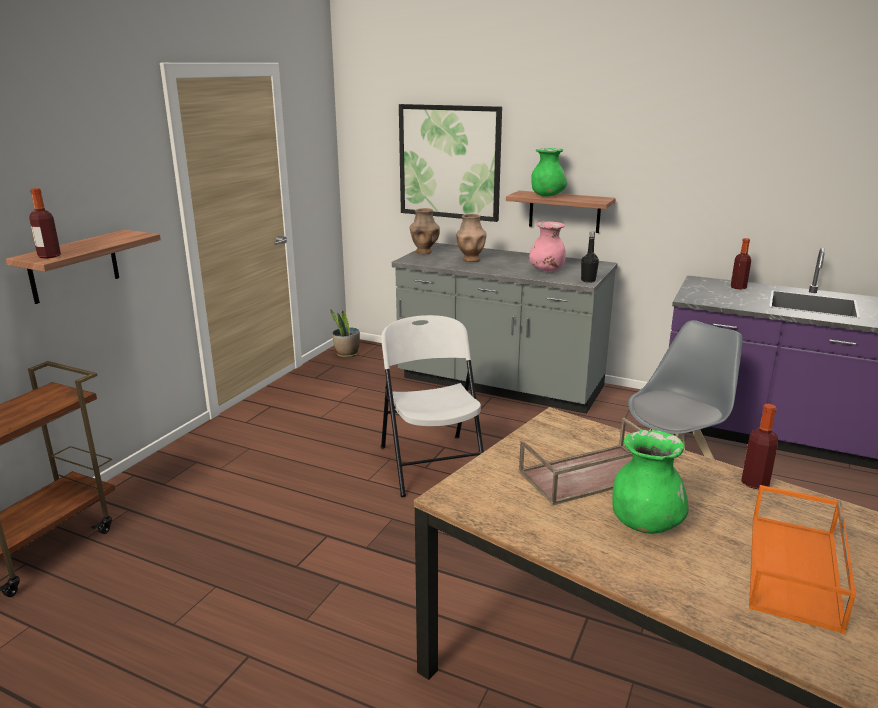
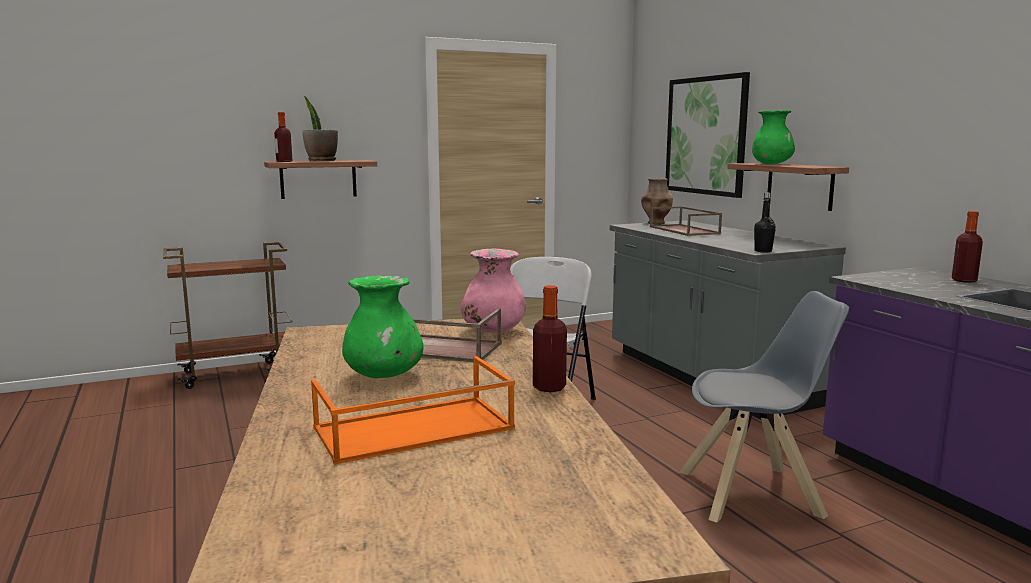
camera: 40 degrees right, 10 degrees down
potted plant [331,310,360,358] -> potted plant moved to [302,96,338,161]
brown vase [456,214,486,262] -> brown tray [650,206,722,236]
pink vase [529,221,566,271] -> pink vase moved to [461,248,526,333]

